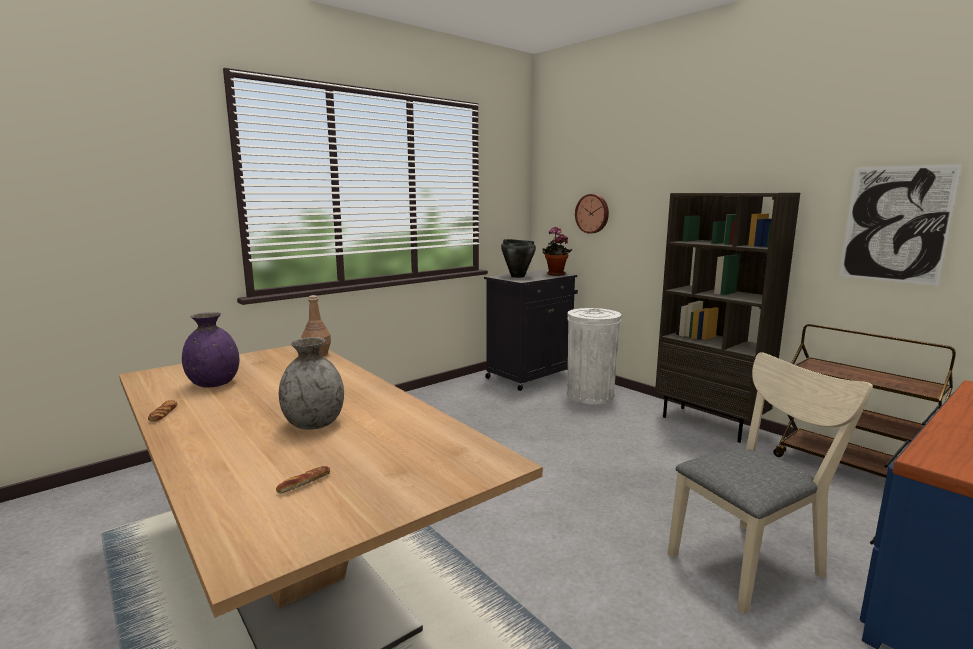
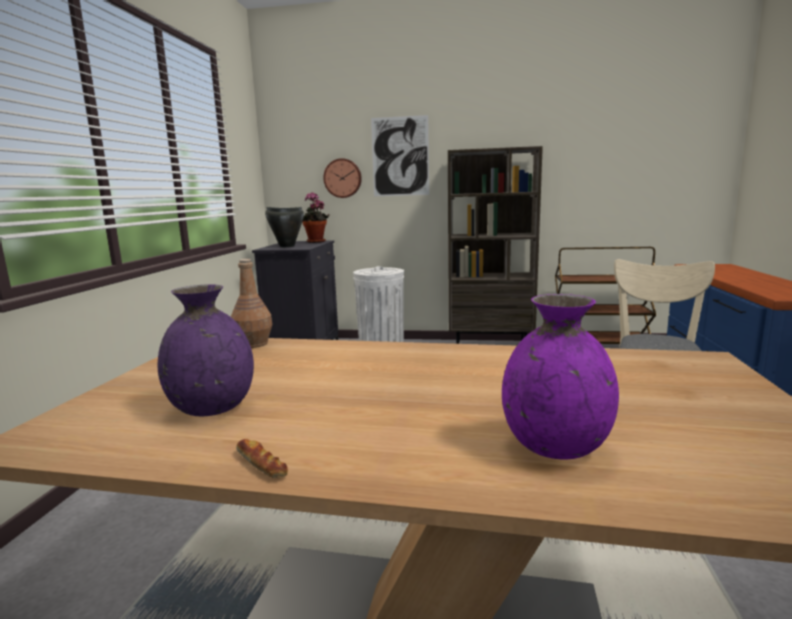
camera: 40 degrees left, 0 degrees up
bread [276,466,330,493] -> none
grey vase [279,337,344,430] -> none
picture [839,164,962,286] -> picture moved to [371,115,429,196]
none -> purple vase [502,294,619,459]

